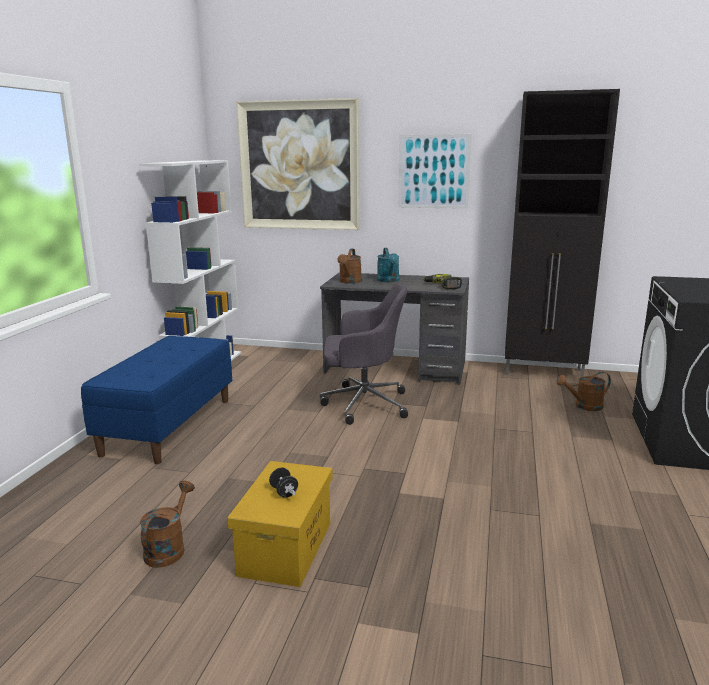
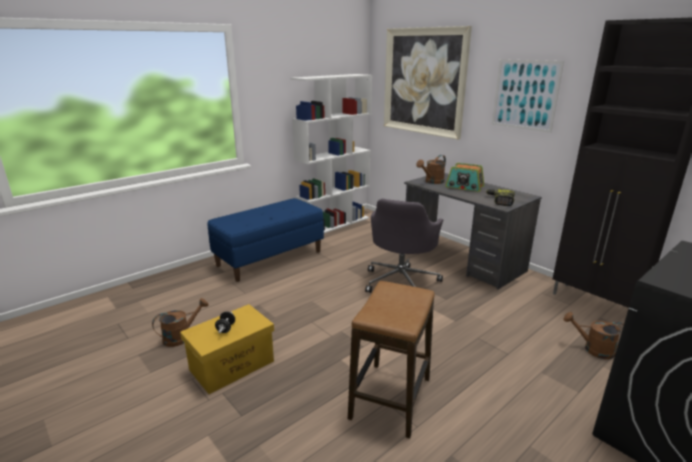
camera: 35 degrees right, 5 degrees up
grey office chair [320,283,408,425] -> grey office chair turned 75 degrees clockwise [365,199,443,293]
turquoise watering can [377,248,399,282] -> radio [445,163,484,192]
none -> stool [348,281,435,438]

